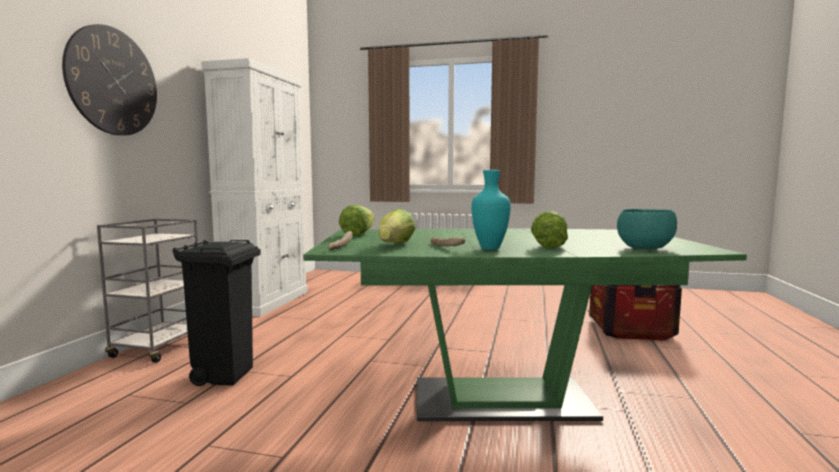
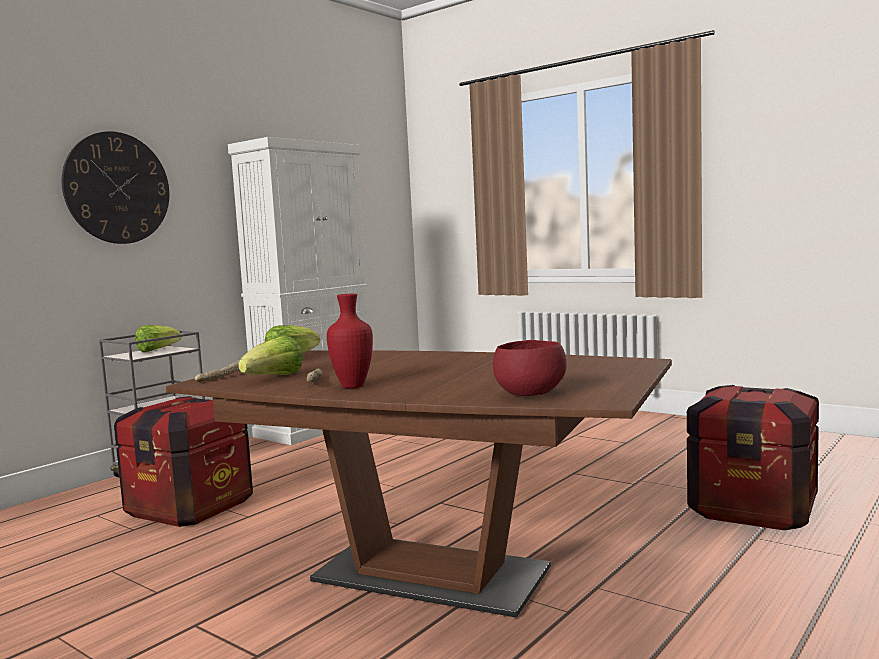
camera: 25 degrees right, 0 degrees up
black trash can [172,240,261,386] -> crate [114,396,253,527]
green dining table [303,229,747,421] -> brown dining table [166,351,672,618]
turquoise vase [471,170,511,250] -> red vase [327,294,373,388]
lettuce [531,211,568,248] -> lettuce moved to [135,325,181,352]
turquoise bowl [617,209,677,249] -> red bowl [493,340,567,396]

